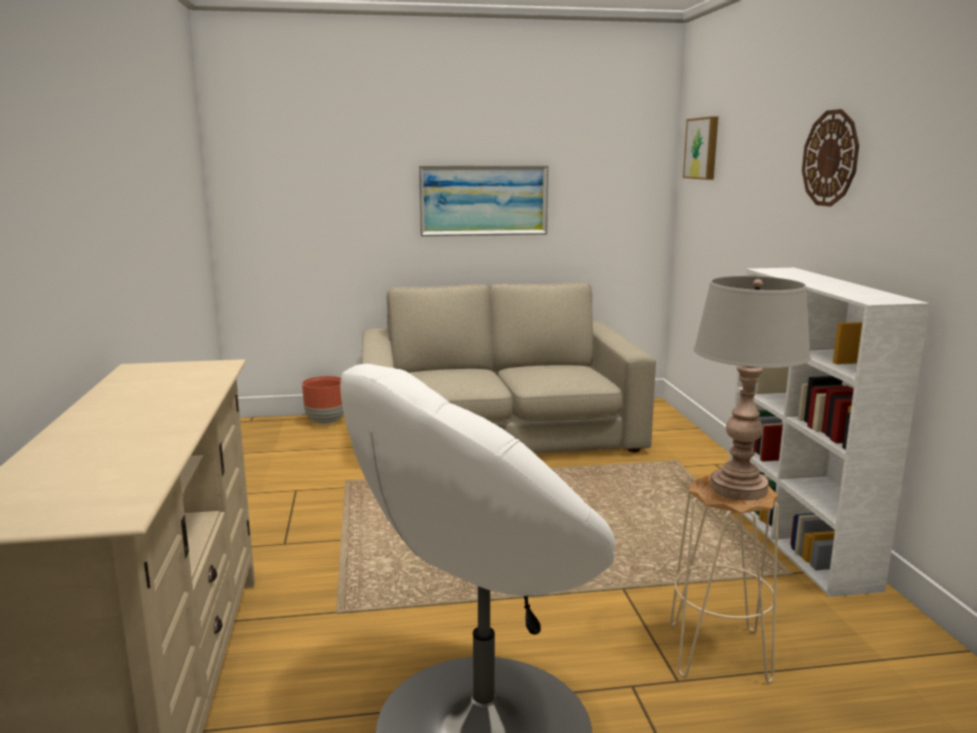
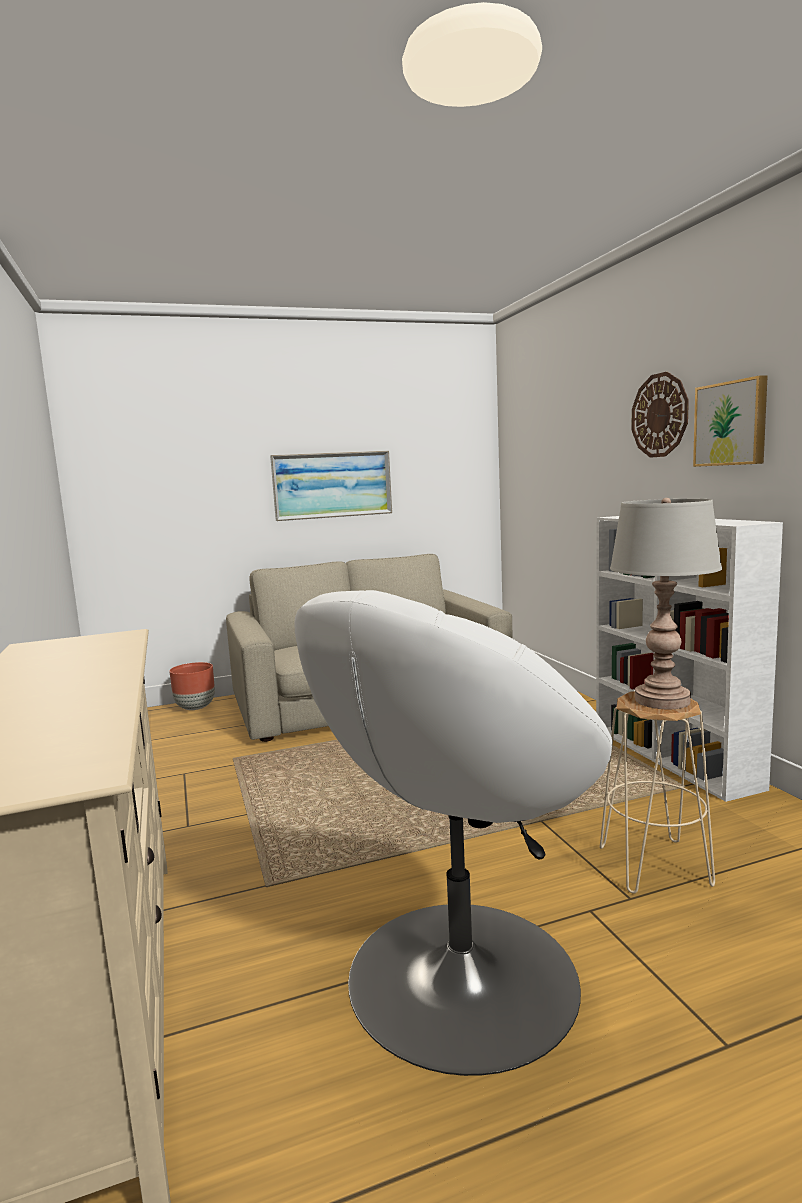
camera: 10 degrees left, 5 degrees down
picture [683,116,718,180] -> picture moved to [693,376,768,467]

